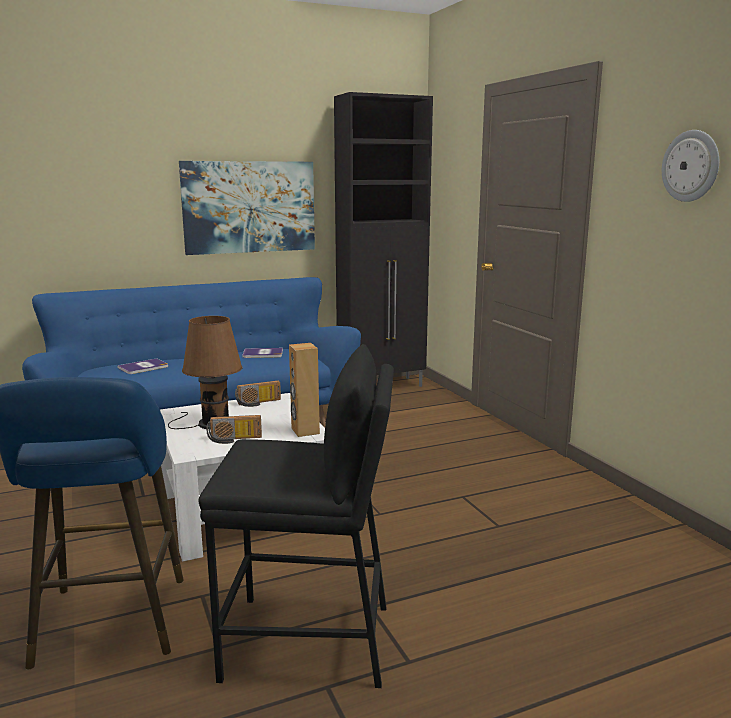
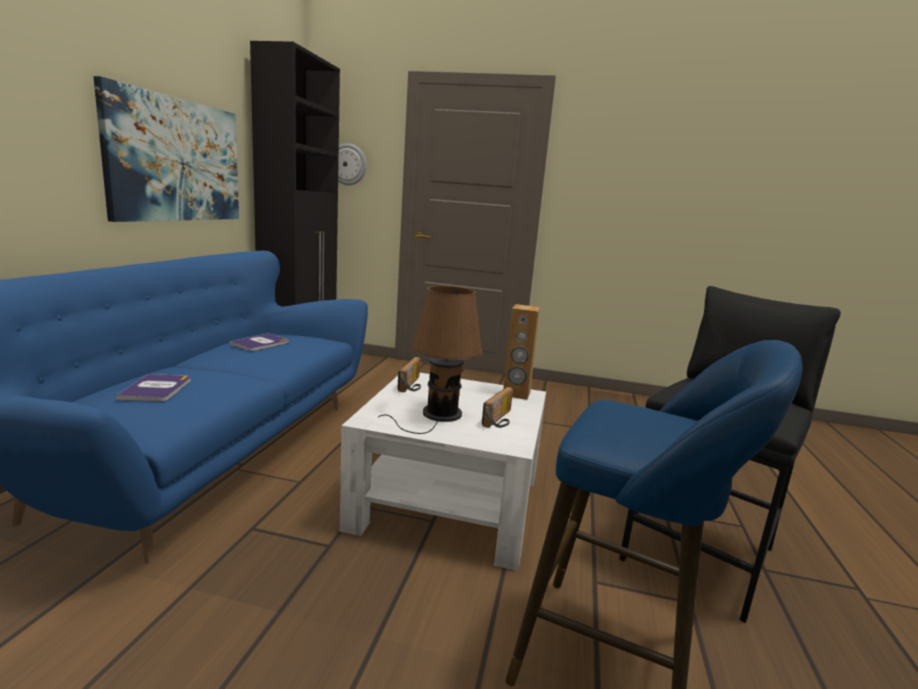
camera: 55 degrees left, 0 degrees up
wall clock [662,130,719,202] -> wall clock moved to [338,143,366,185]

